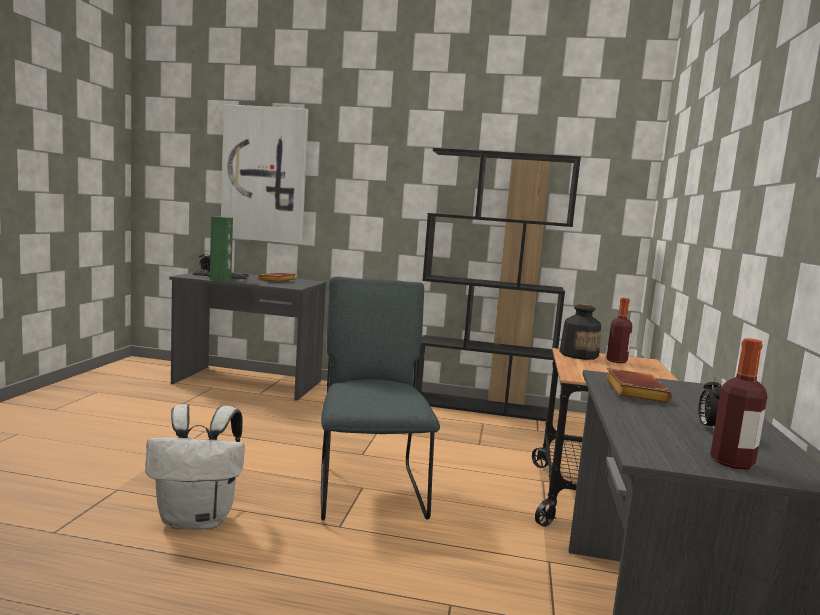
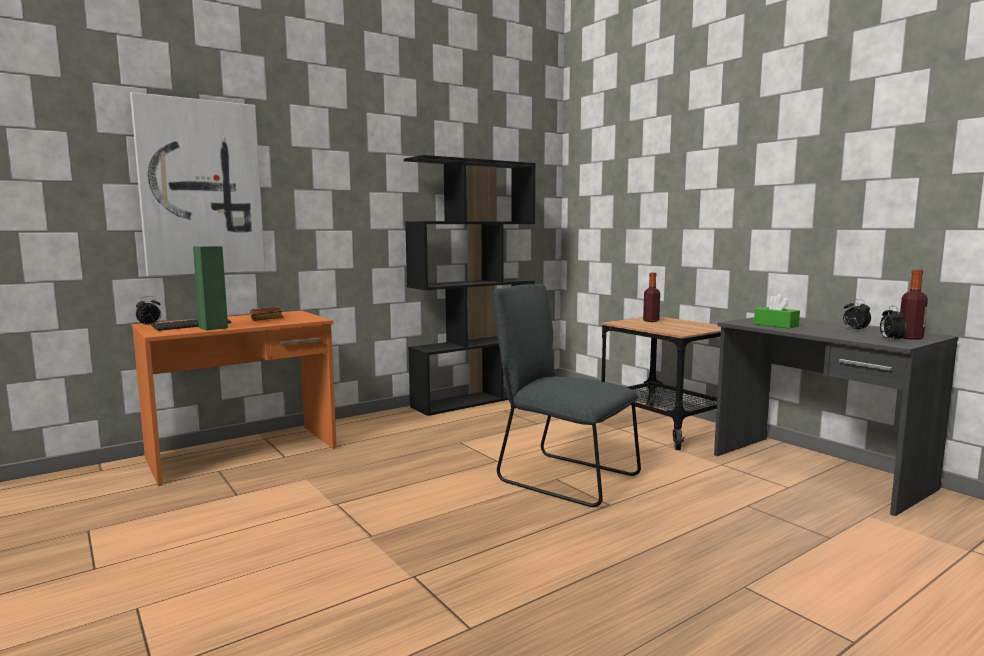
camera: 45 degrees left, 0 degrees up
white backpack [145,404,245,529] -> none
grey desk [169,272,326,401] -> orange desk [132,311,337,486]
bottle [559,303,601,360] -> none
brown book [605,368,672,403] -> green tissue box [754,294,800,329]
none -> alarm clock [880,306,906,342]

